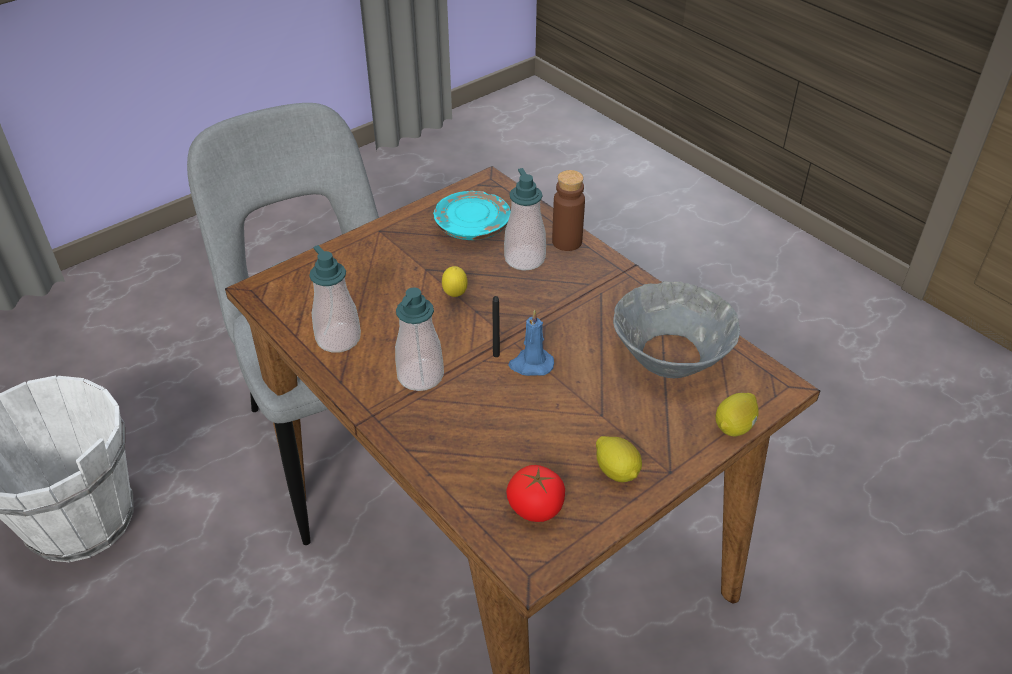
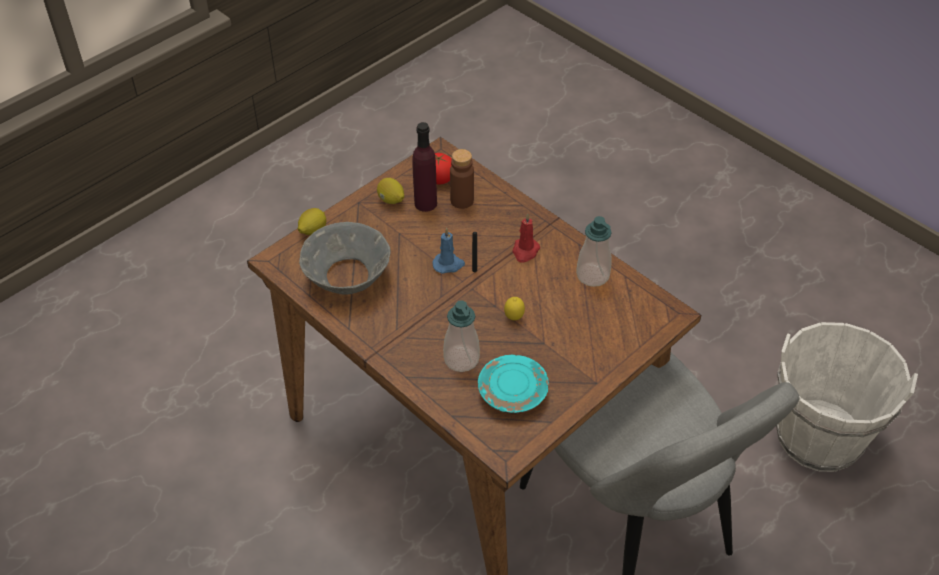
camera: 175 degrees right, 5 degrees up
soap dispenser [395,287,444,391] -> red candle [512,214,540,263]
brown bottle [552,170,585,251] -> brown bottle moved to [450,149,474,209]
none -> purple bottle [412,122,437,212]

